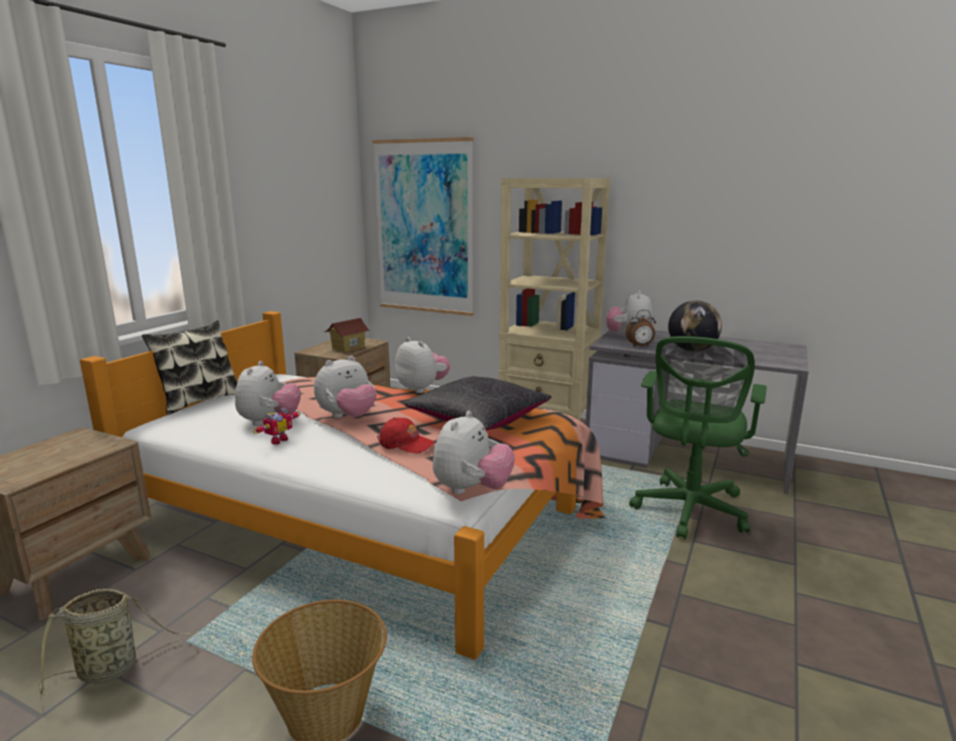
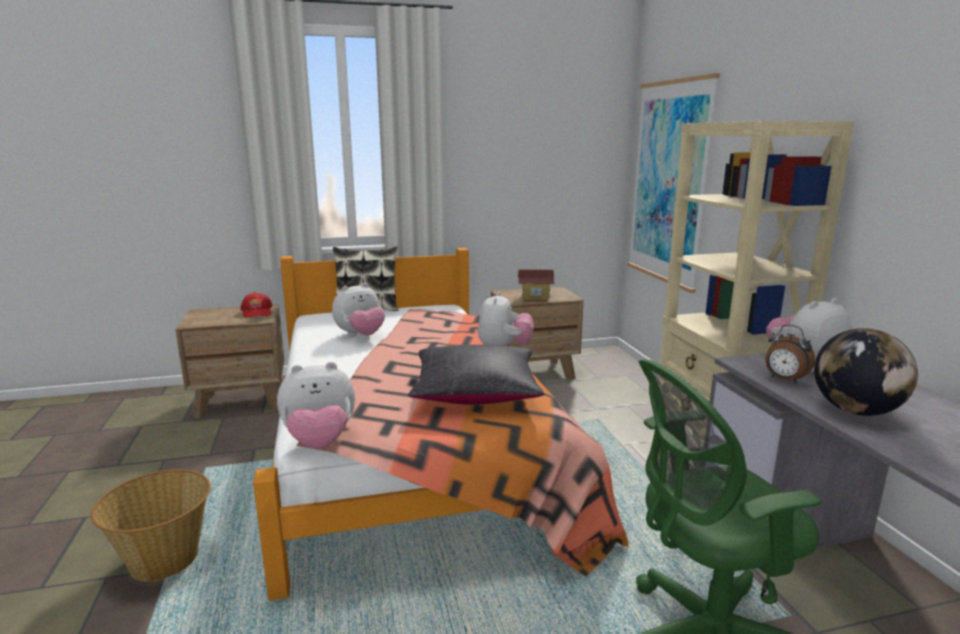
camera: 50 degrees right, 0 degrees up
basket [38,589,195,697] -> none
toy robot [253,408,301,445] -> none
plush toy [314,356,377,418] -> none
red cap [377,418,435,453] -> red cap moved to [241,292,272,318]

